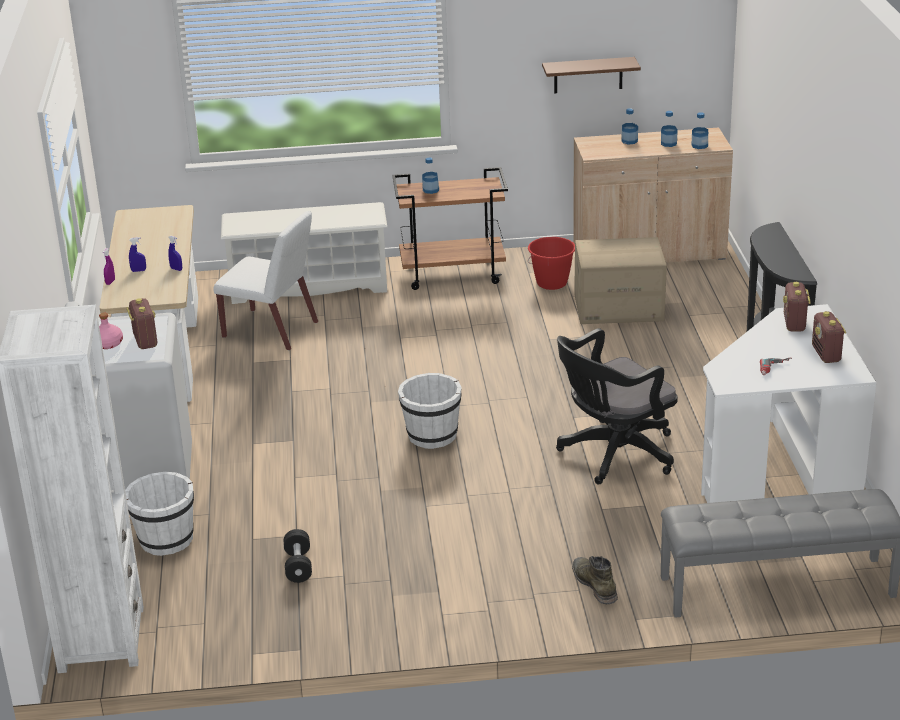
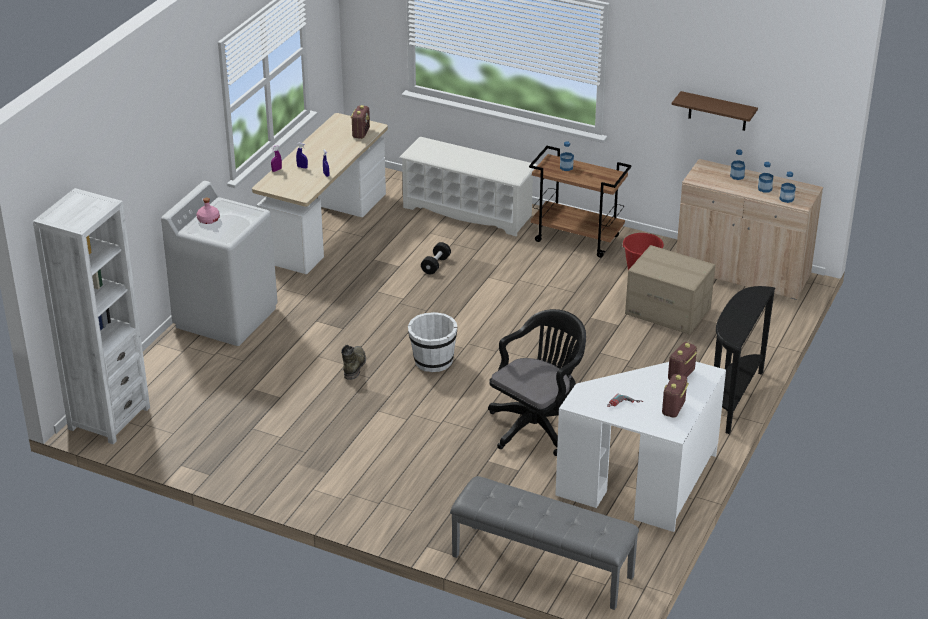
camera: 30 degrees right, 5 degrees up
white bucket [125,471,194,556] -> none
radio [126,298,157,349] -> radio moved to [350,105,370,139]
white chair [213,211,318,351] -> none
black dumbbell [284,529,312,583] -> black dumbbell moved to [421,242,451,274]
black office chair [556,328,678,484] -> black office chair turned 135 degrees clockwise [488,309,586,456]
green boot [572,556,618,604] -> green boot moved to [341,345,366,380]

